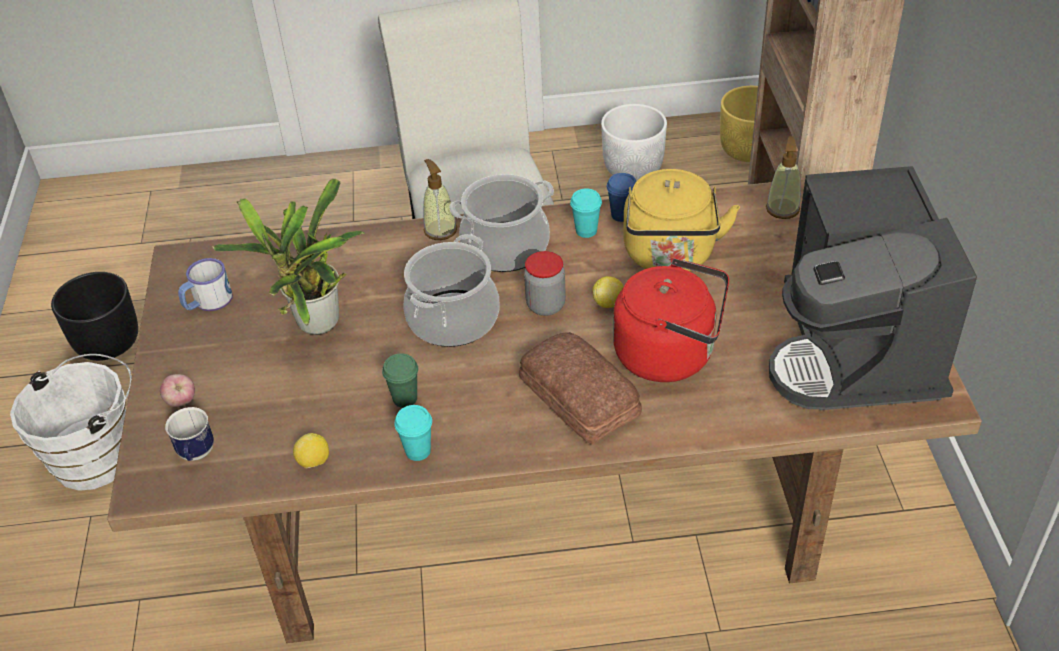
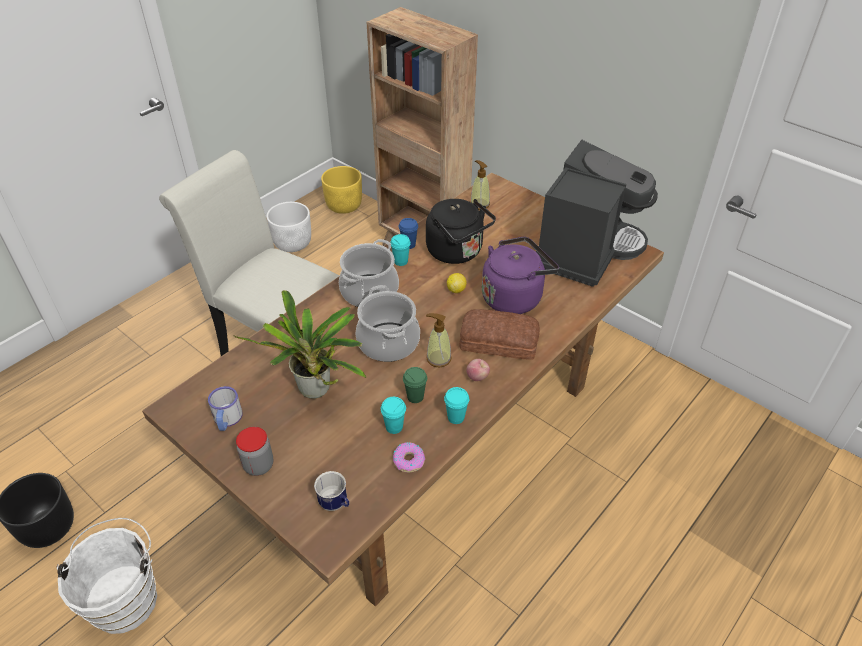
camera: 45 degrees left, 0 degrees up
apple [160,374,195,407] -> apple moved to [466,359,490,381]
lemon [293,433,329,468] -> donut [393,442,425,472]
soap dispenser [423,159,457,240] -> soap dispenser moved to [426,313,452,368]
jar [524,251,566,316] -> jar moved to [236,427,273,476]
red kettle [613,258,729,382] -> purple kettle [482,237,559,314]
yellow kettle [623,169,740,271] -> black kettle [426,199,496,264]
coffee machine [769,166,977,410] -> coffee machine turned 105 degrees counterclockwise [536,140,658,287]
none -> turquoise cup [381,397,406,434]

